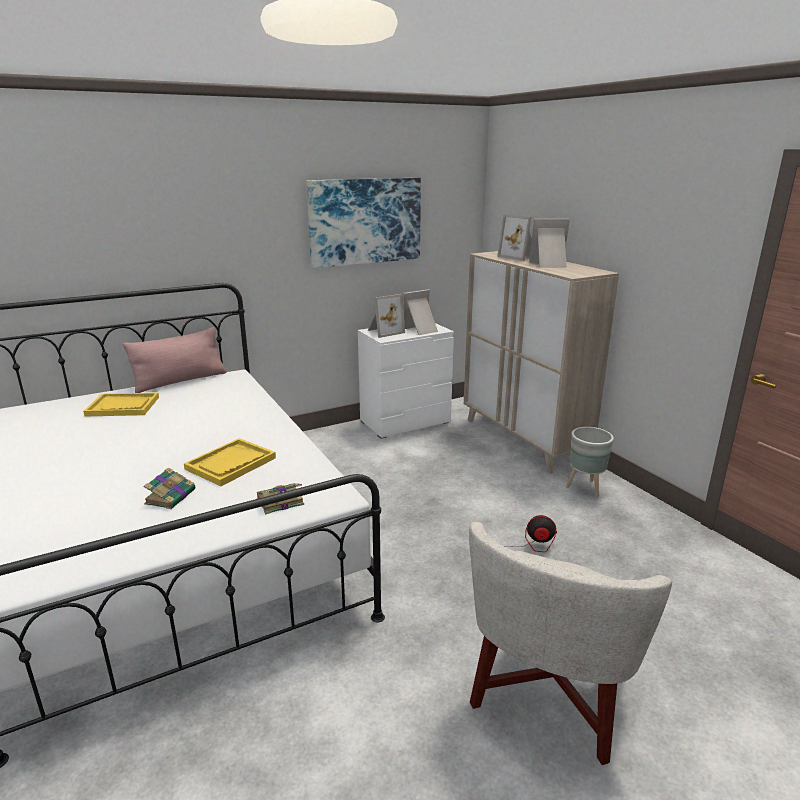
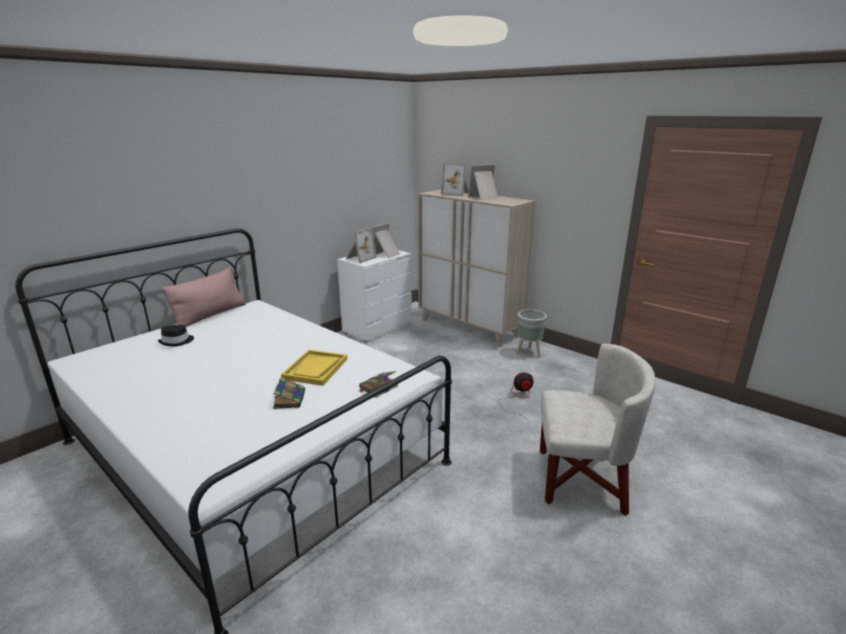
camera: 20 degrees left, 0 degrees up
yellow tray [83,393,159,417] -> black hat [158,325,194,346]
picture [306,178,421,268] -> none
white armchair [469,522,672,765] -> white armchair turned 90 degrees counterclockwise [540,344,656,516]

